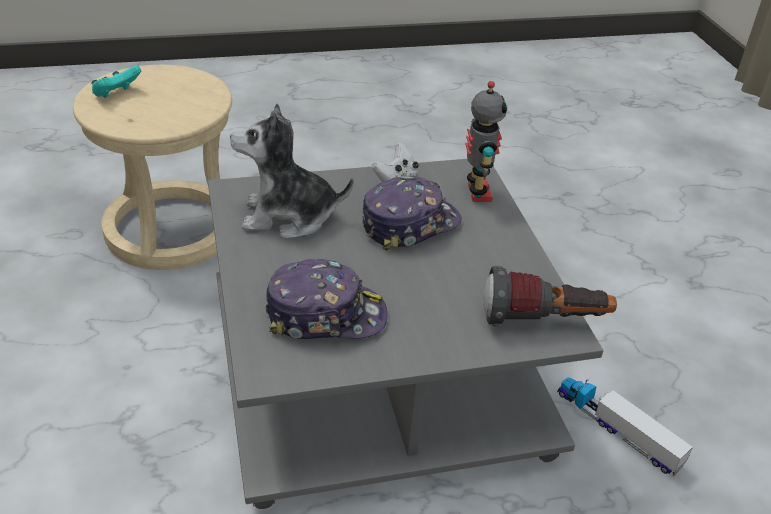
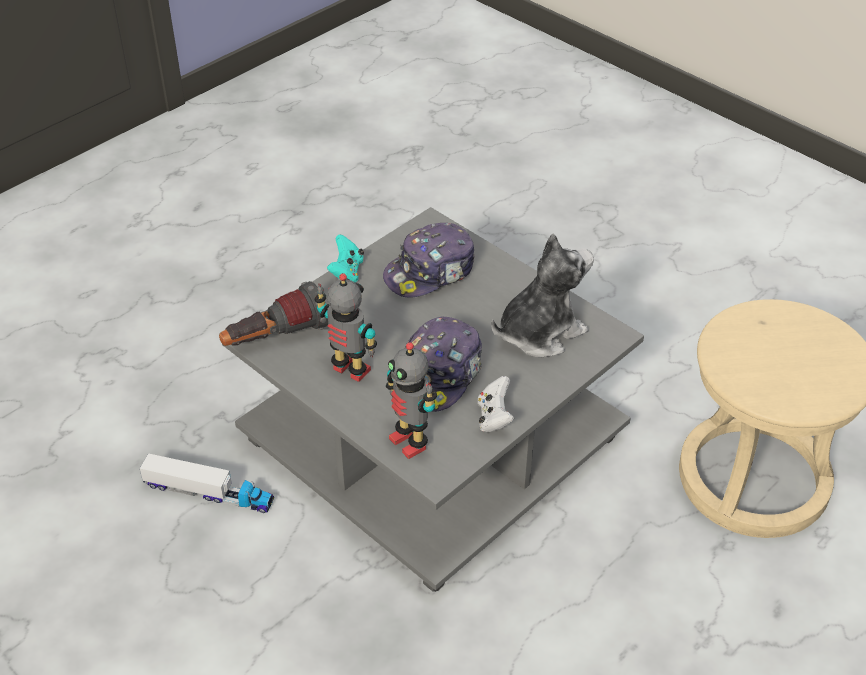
camera: 150 degrees right, 5 degrees up
turquoise game controller [91,65,141,98] -> turquoise game controller moved to [327,235,364,282]
none -> toy robot [315,273,377,382]

